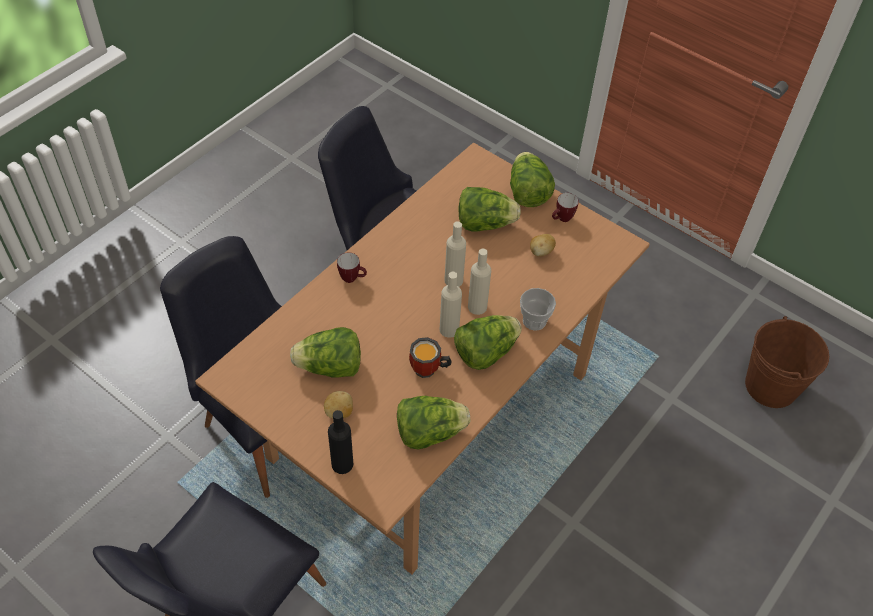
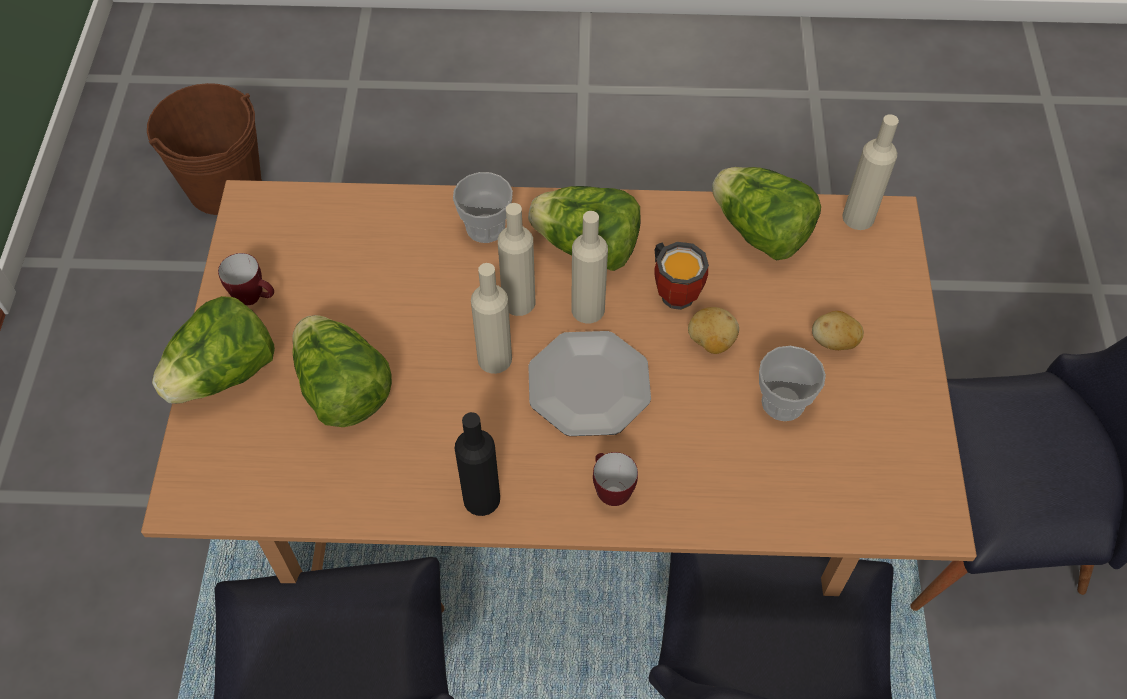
camera: 125 degrees left, 5 degrees up
lettuce [290,327,361,378] -> cup [759,346,826,421]
black bottle [328,410,353,474] -> black bottle moved to [455,412,500,516]
potato [530,234,556,257] -> potato moved to [688,307,739,354]
none -> plate [528,331,651,436]
none -> beige bottle [842,114,899,230]

